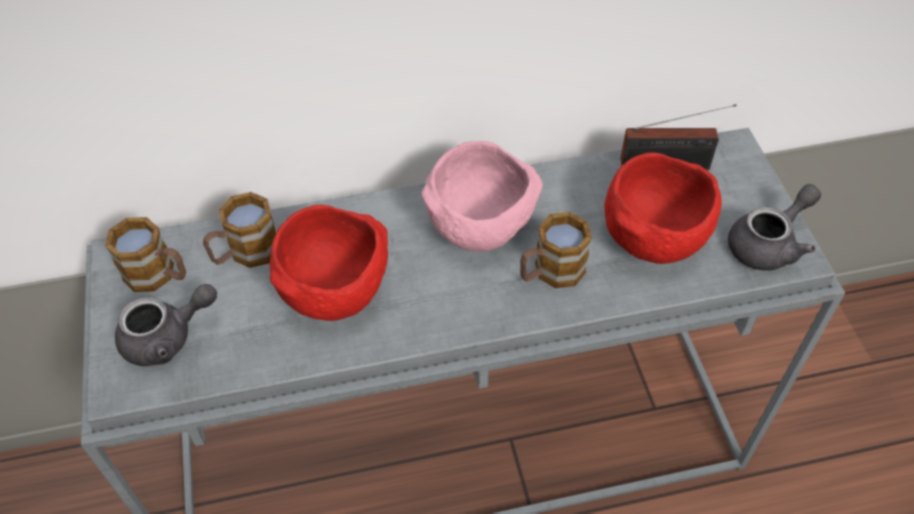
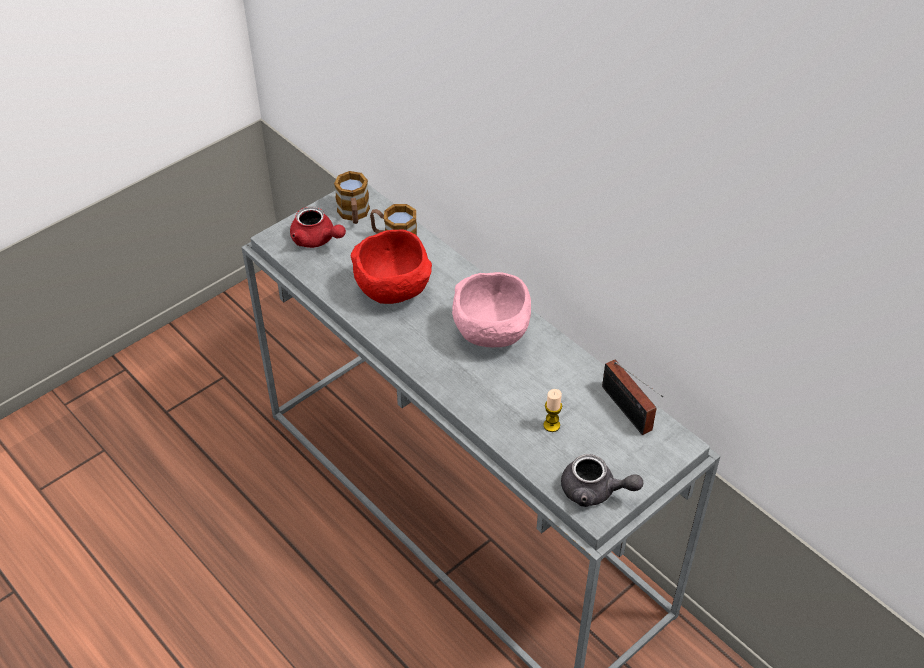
camera: 60 degrees right, 5 degrees down
grey teapot [115,284,217,366] -> red teapot [290,206,346,248]
mug [520,212,592,288] -> none
red bowl [604,152,722,264] -> candle [543,389,562,432]

